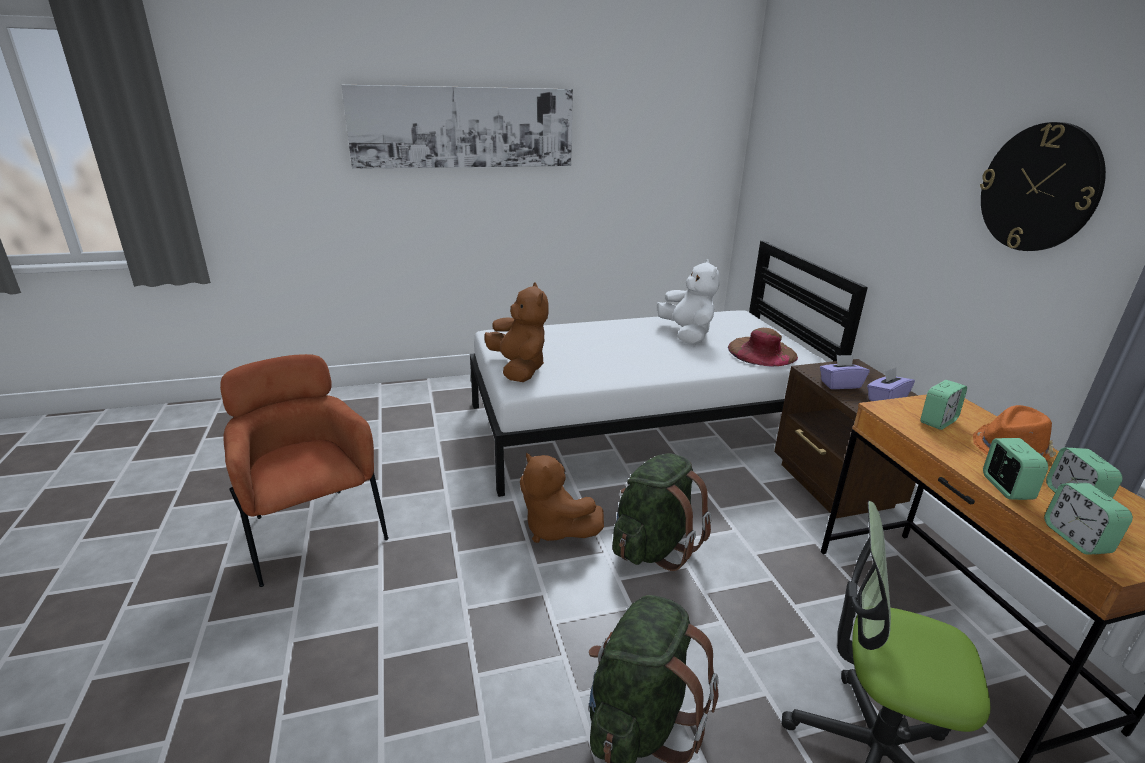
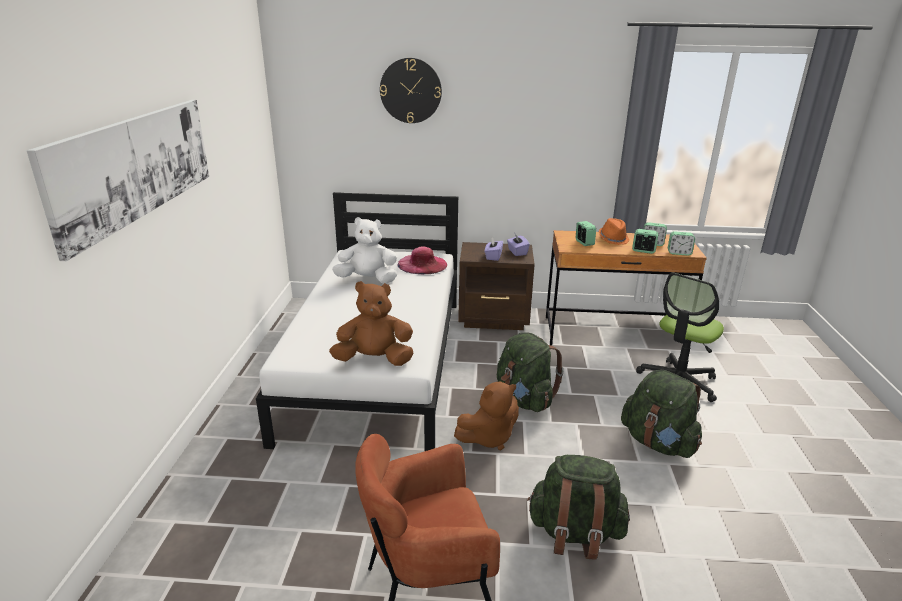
camera: 70 degrees left, 0 degrees up
brown hat [728,328,798,366] -> pink hat [398,246,447,274]
wall clock [980,122,1106,251] -> wall clock moved to [380,58,442,123]
none -> green backpack [527,455,630,560]

